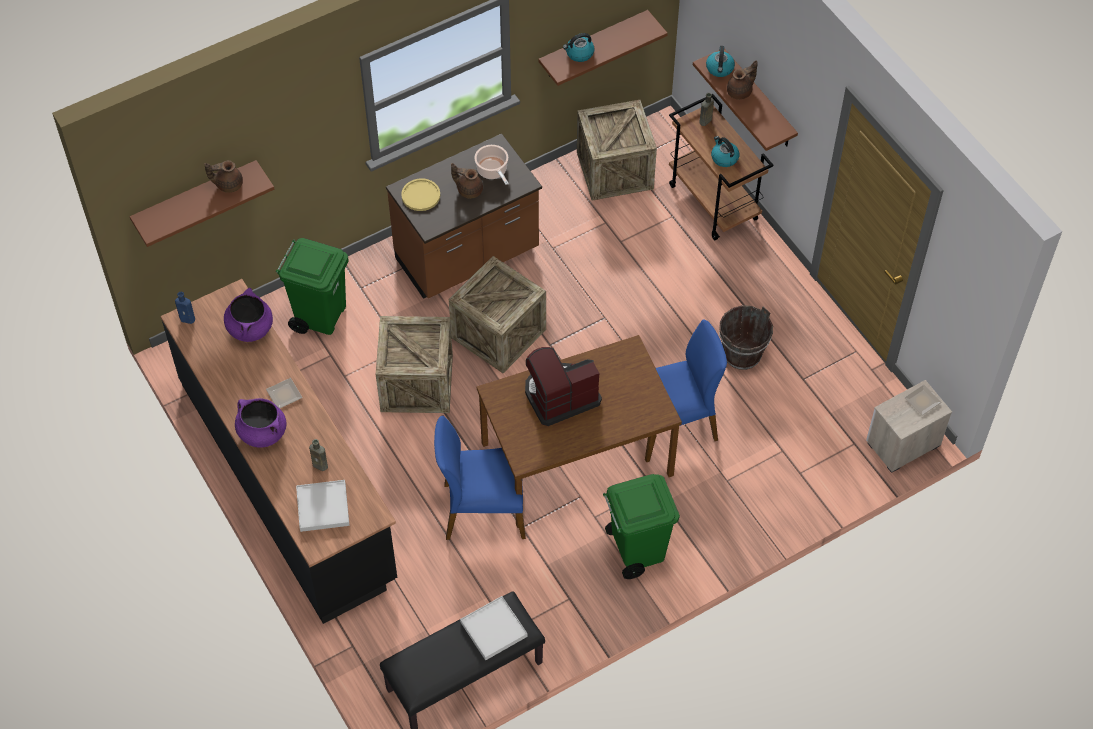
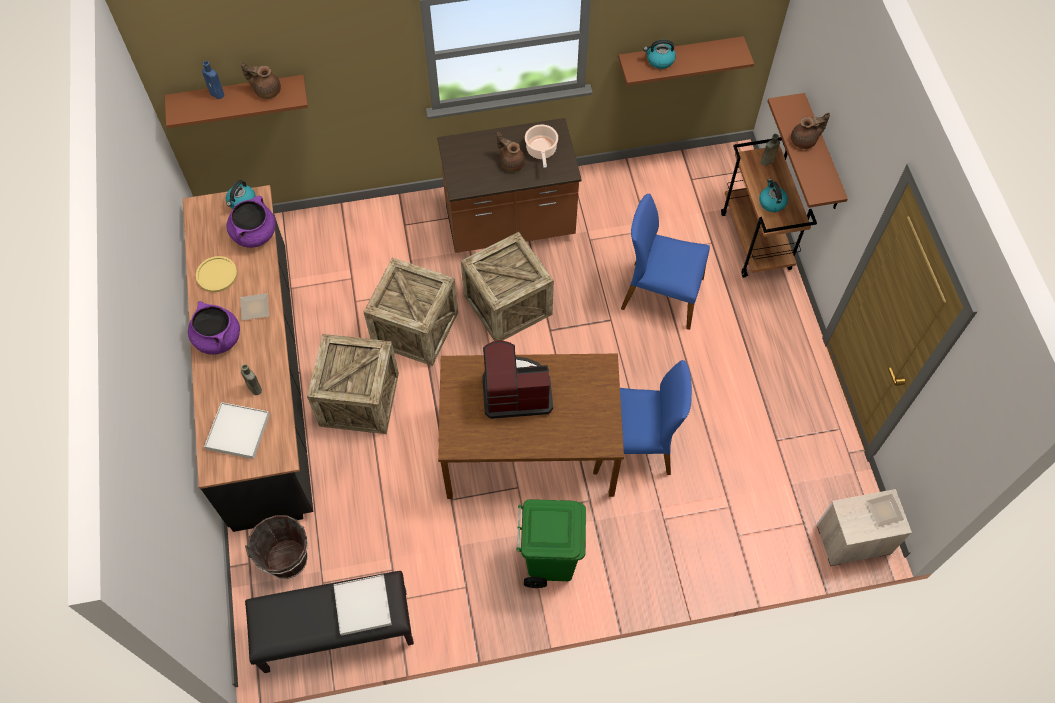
camera: 20 degrees right, 5 degrees up
blue bottle [175,292,195,324] -> blue bottle moved to [202,61,224,99]
green trash can [276,238,349,335] -> none
yellow plate [401,178,440,211] -> yellow plate moved to [196,256,238,292]
blue chair [434,416,526,540] -> blue chair moved to [621,194,710,330]
crate [577,100,657,201] -> crate moved to [307,334,399,434]
kettle [706,46,735,77] -> kettle moved to [226,180,256,209]
brown bucket [719,305,773,370] -> brown bucket moved to [245,515,308,579]

